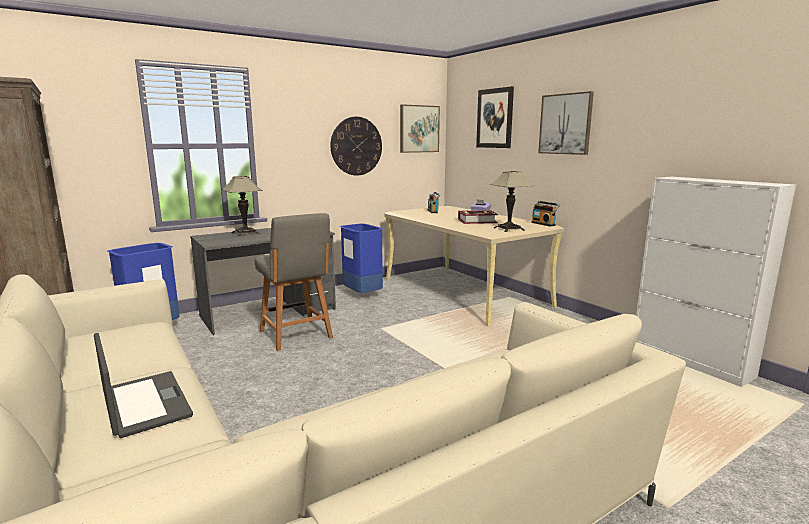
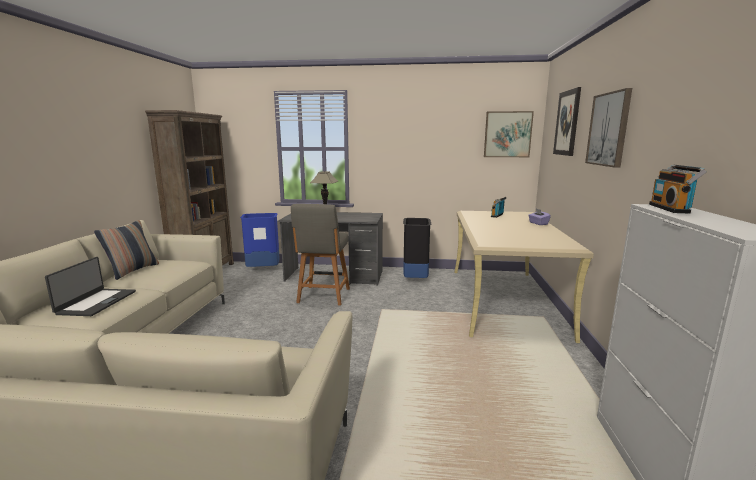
camera: 40 degrees right, 0 degrees up
wall clock [330,117,382,176] -> none
blue trash can [340,223,383,293] -> black trash can [403,218,431,278]
book [458,210,498,224] -> none
table lamp [490,171,534,232] -> none
radio [531,201,560,227] -> radio moved to [649,165,707,213]
none -> pillow [94,220,159,280]

